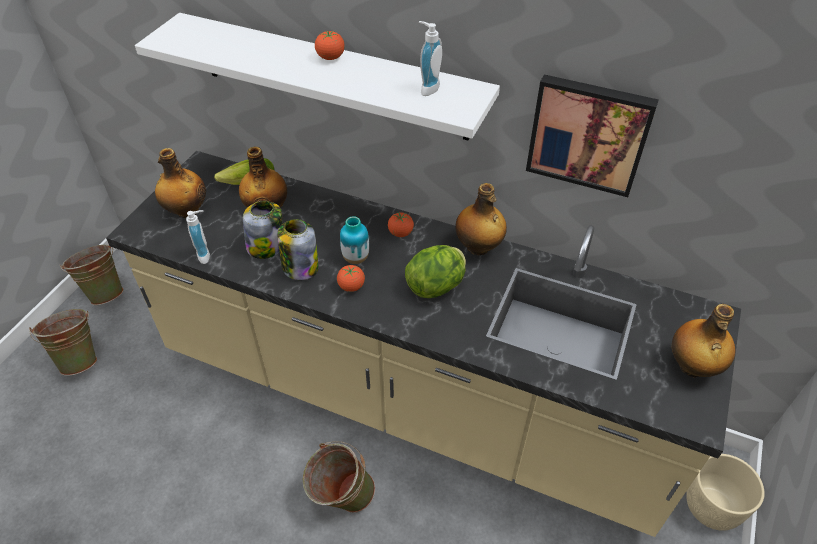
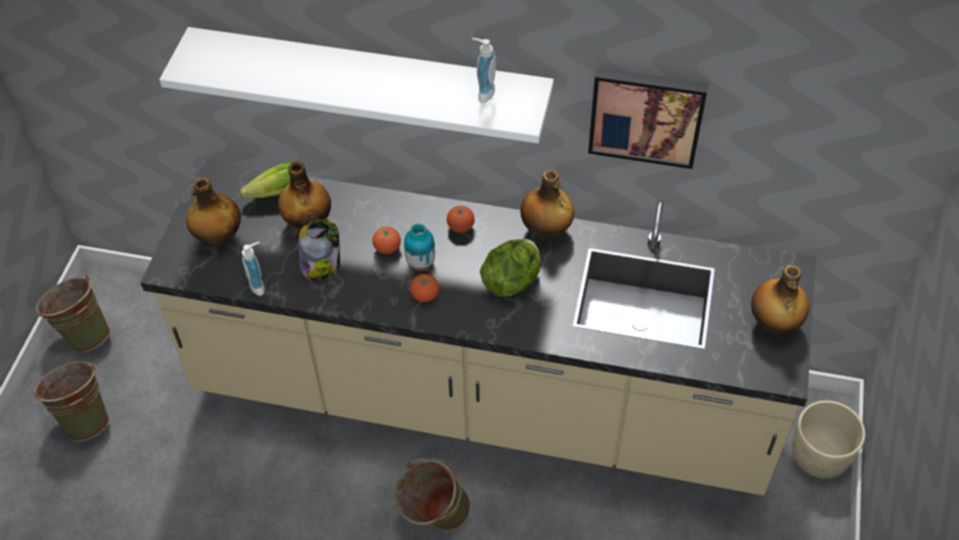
camera: 10 degrees left, 5 degrees up
jar [277,219,319,280] -> none
tomato [315,31,345,60] -> tomato moved to [373,227,401,254]

